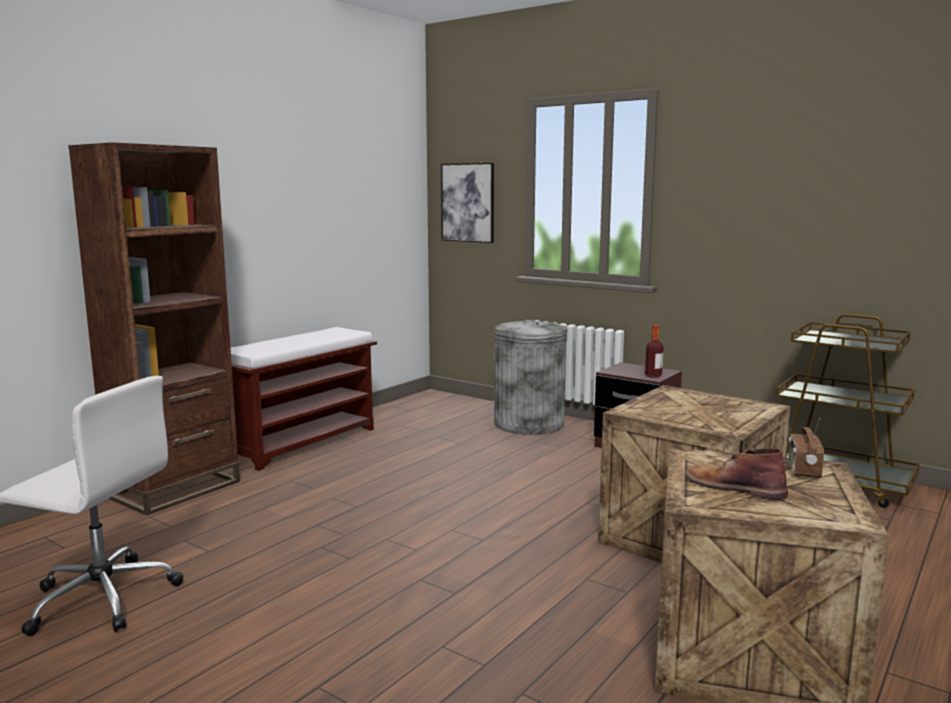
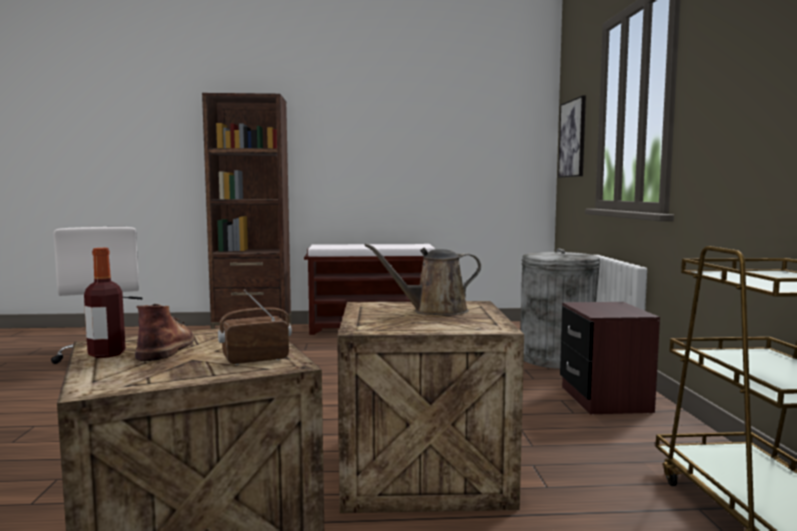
camera: 50 degrees right, 5 degrees down
bottle [645,325,663,378] -> bottle moved to [84,248,126,358]
none -> brown watering can [364,243,481,316]

